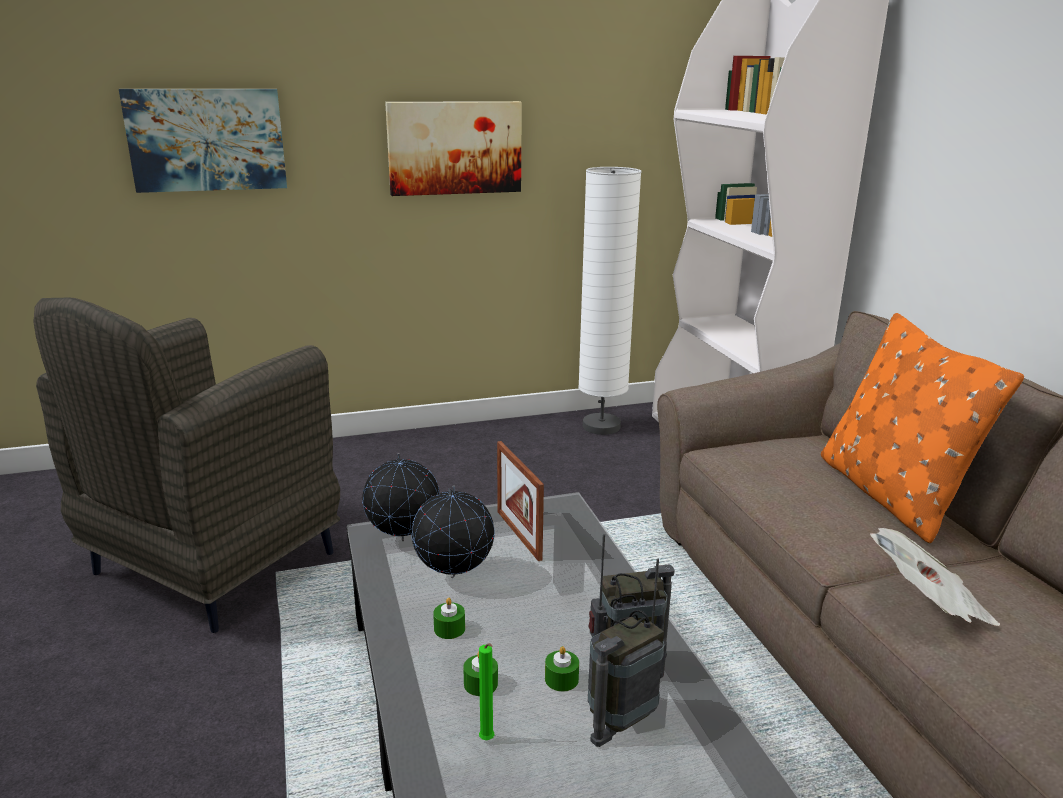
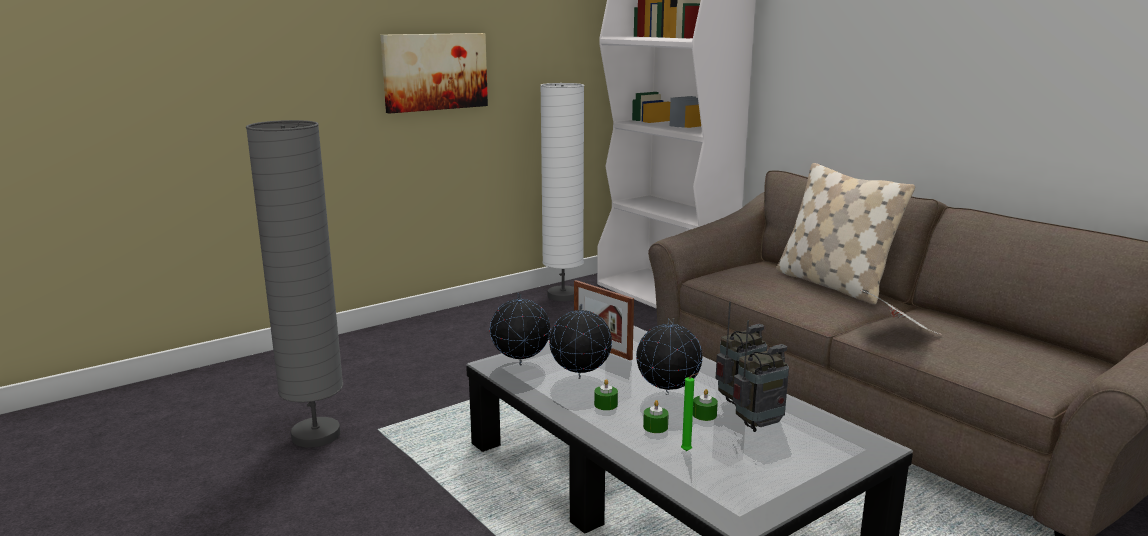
camera: 20 degrees left, 5 degrees down
grey armchair [33,298,340,633] -> grey floor lamp [246,120,343,448]
picture [119,89,287,193] -> none
radio [588,559,667,747] -> radio turned 150 degrees counterclockwise [733,320,789,432]
orange pillow [821,313,1024,543] -> beige pillow [776,163,915,305]
none -> globe [636,318,703,395]

